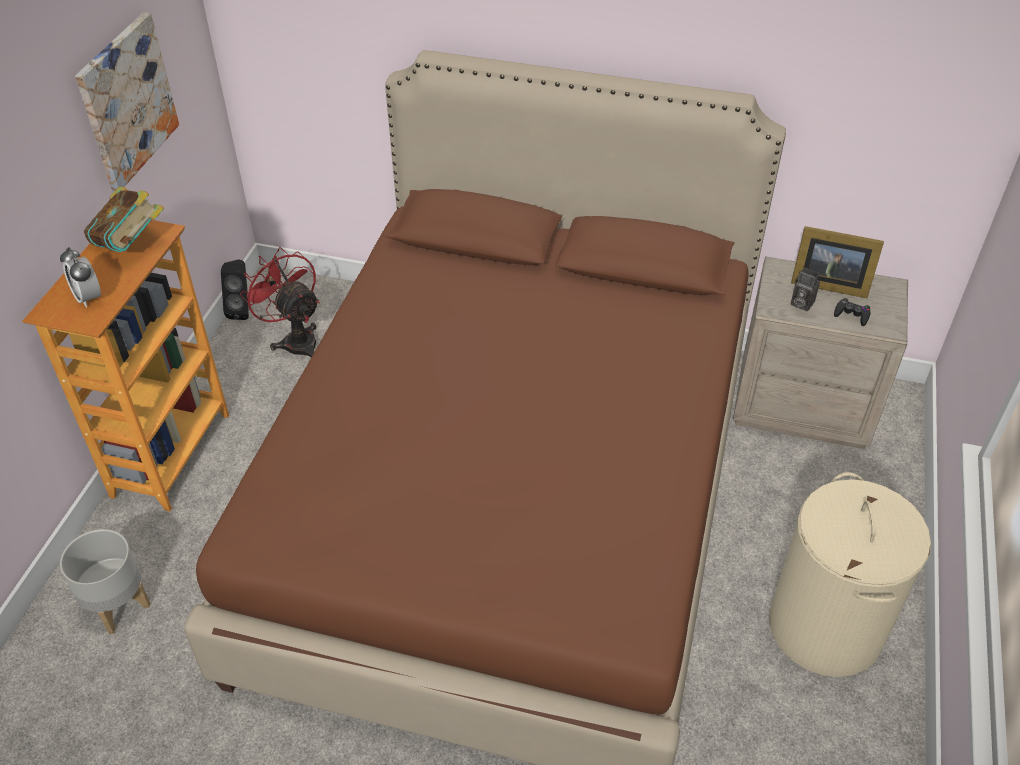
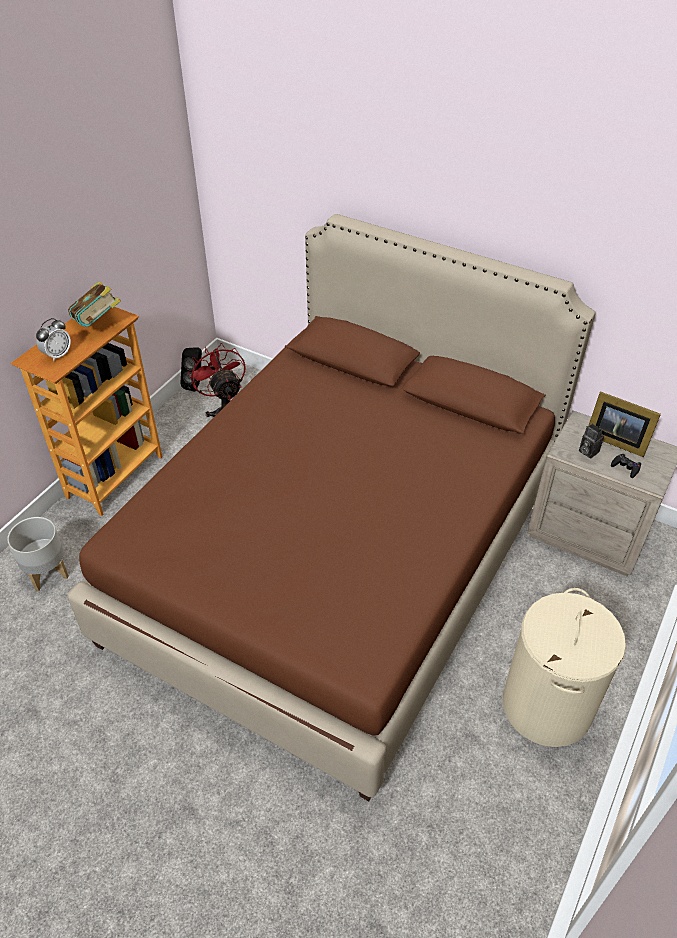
camera: 15 degrees right, 0 degrees up
alarm clock [60,247,101,308] -> alarm clock turned 120 degrees counterclockwise [36,318,71,361]
picture [75,12,179,191] -> none

